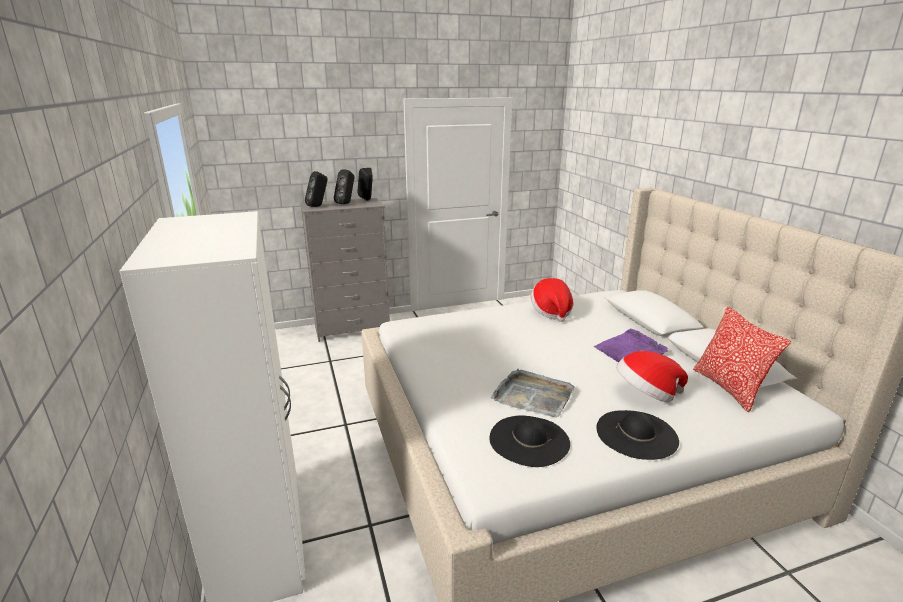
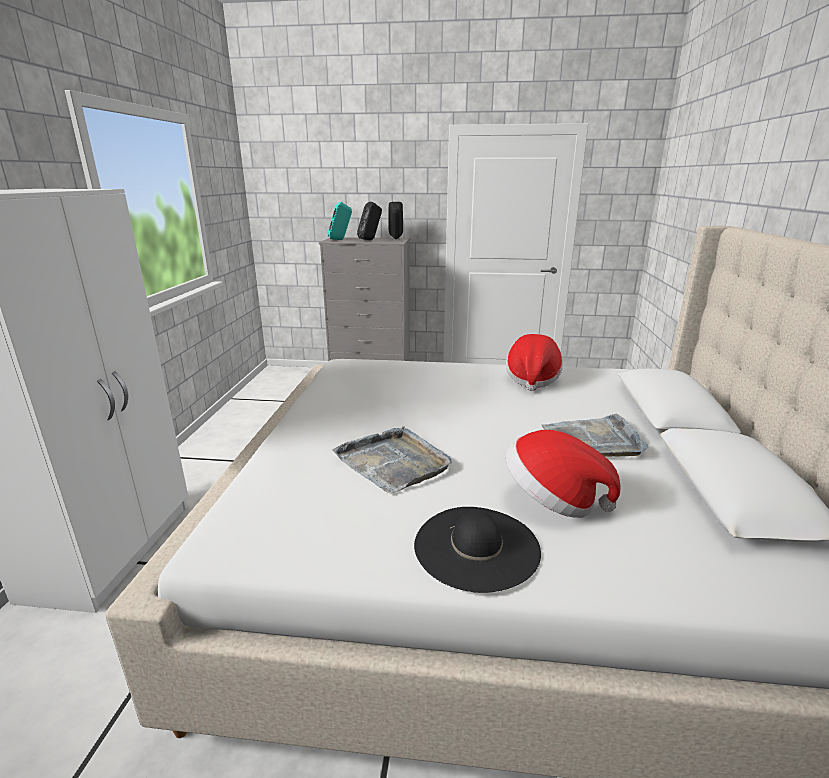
camera: 25 degrees right, 0 degrees up
black speaker [305,171,327,207] -> turquoise speaker [327,202,352,240]
black hat [490,416,570,467] -> none
purple tray [594,329,668,362] -> grey tray [542,414,648,457]
pillow [693,307,791,412] -> none

